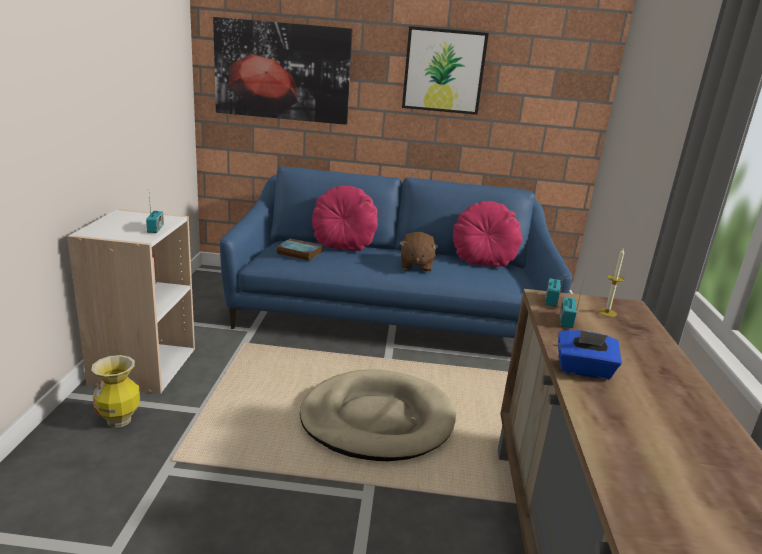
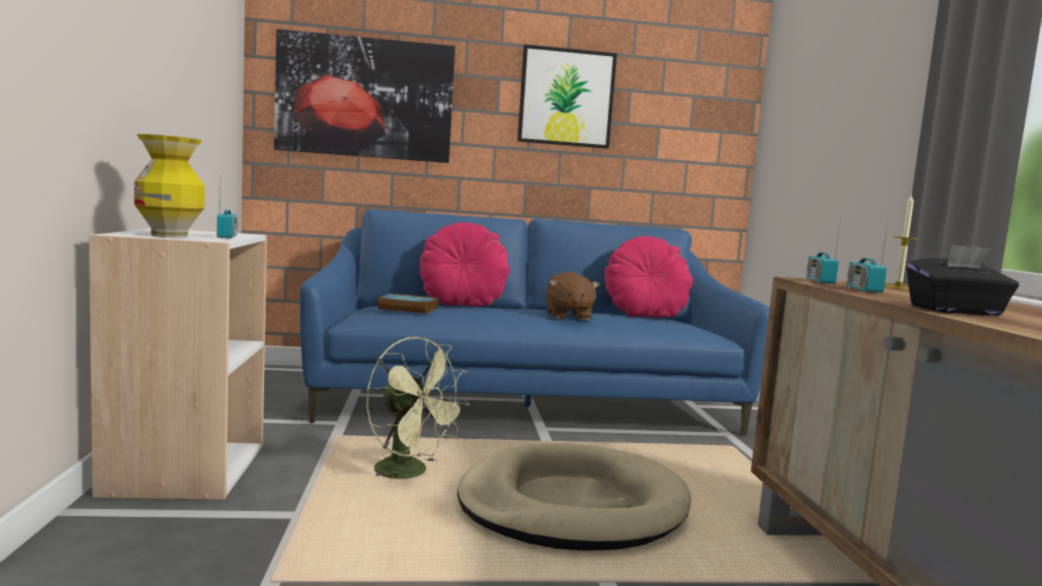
camera: 10 degrees left, 15 degrees down
vase [91,355,140,428] -> vase moved to [134,134,205,237]
blue tissue box [558,330,622,380] -> black tissue box [907,244,1019,316]
none -> green fan [367,337,470,480]

